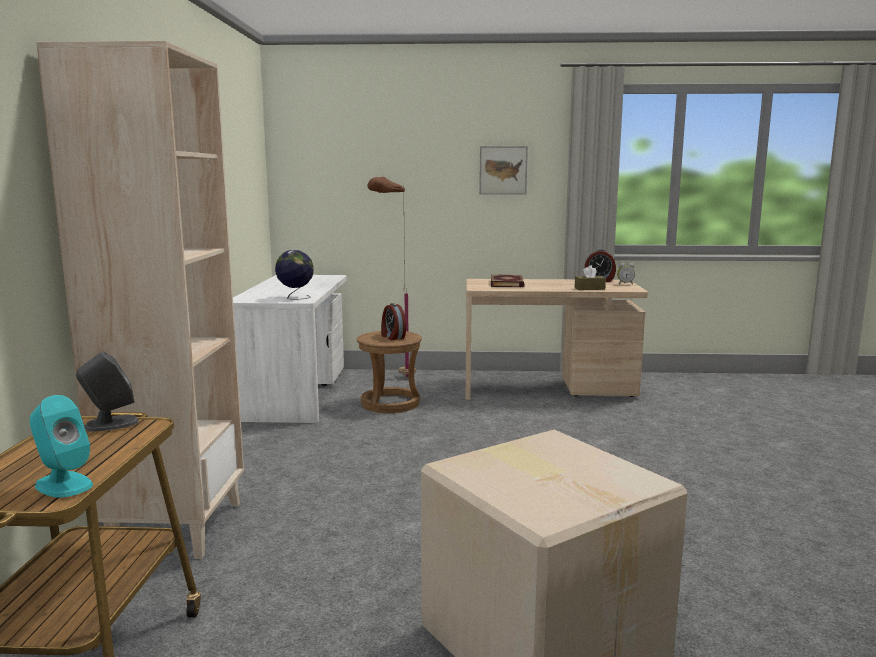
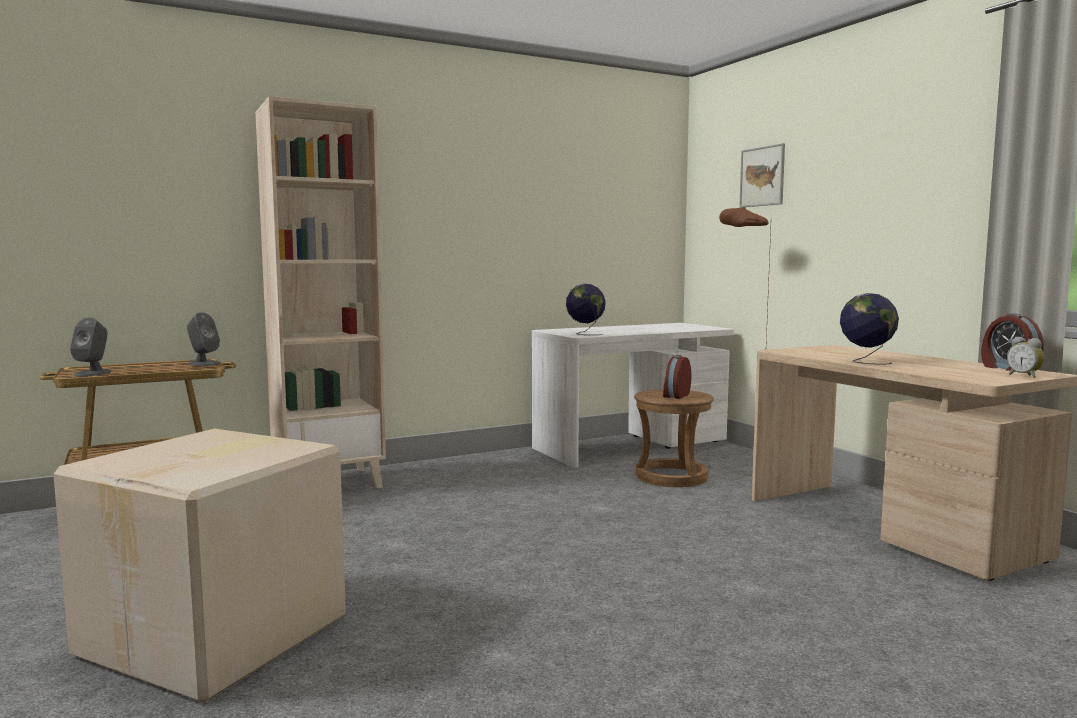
camera: 60 degrees right, 5 degrees down
turquoise speaker [30,395,93,498] -> grey speaker [70,317,112,376]
picture [479,146,528,195] -> picture moved to [739,143,785,208]
book [491,274,525,287] -> none
brown tissue box [575,265,606,290] -> none
none -> globe [840,293,899,365]

